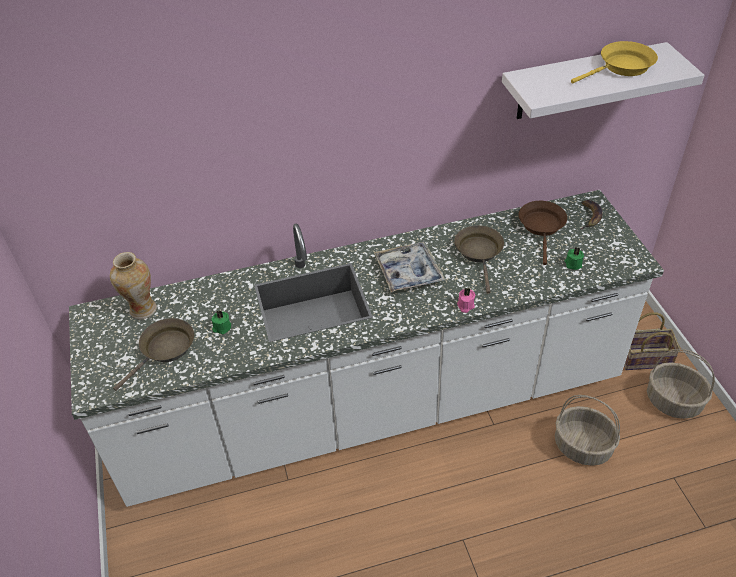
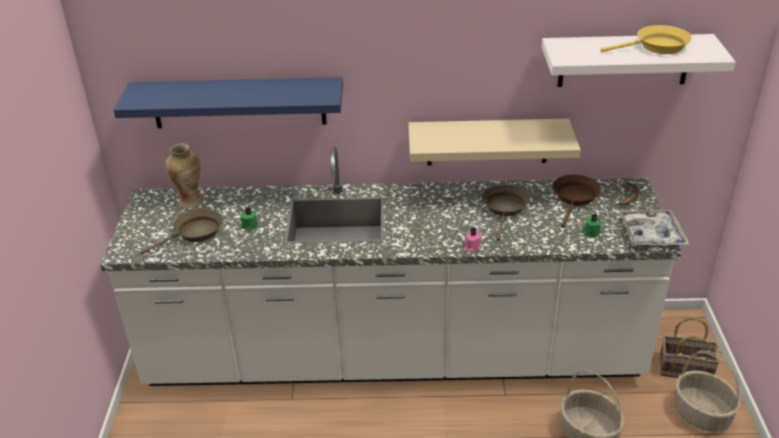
camera: 15 degrees right, 10 degrees down
tray [374,242,445,292] -> tray moved to [619,210,689,246]
none -> blue shelf [114,77,343,128]
none -> beige shelf [408,119,580,166]

